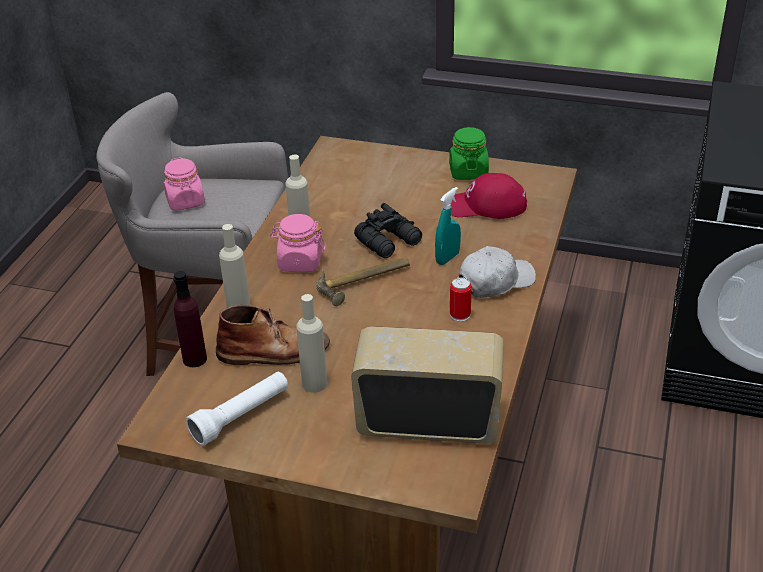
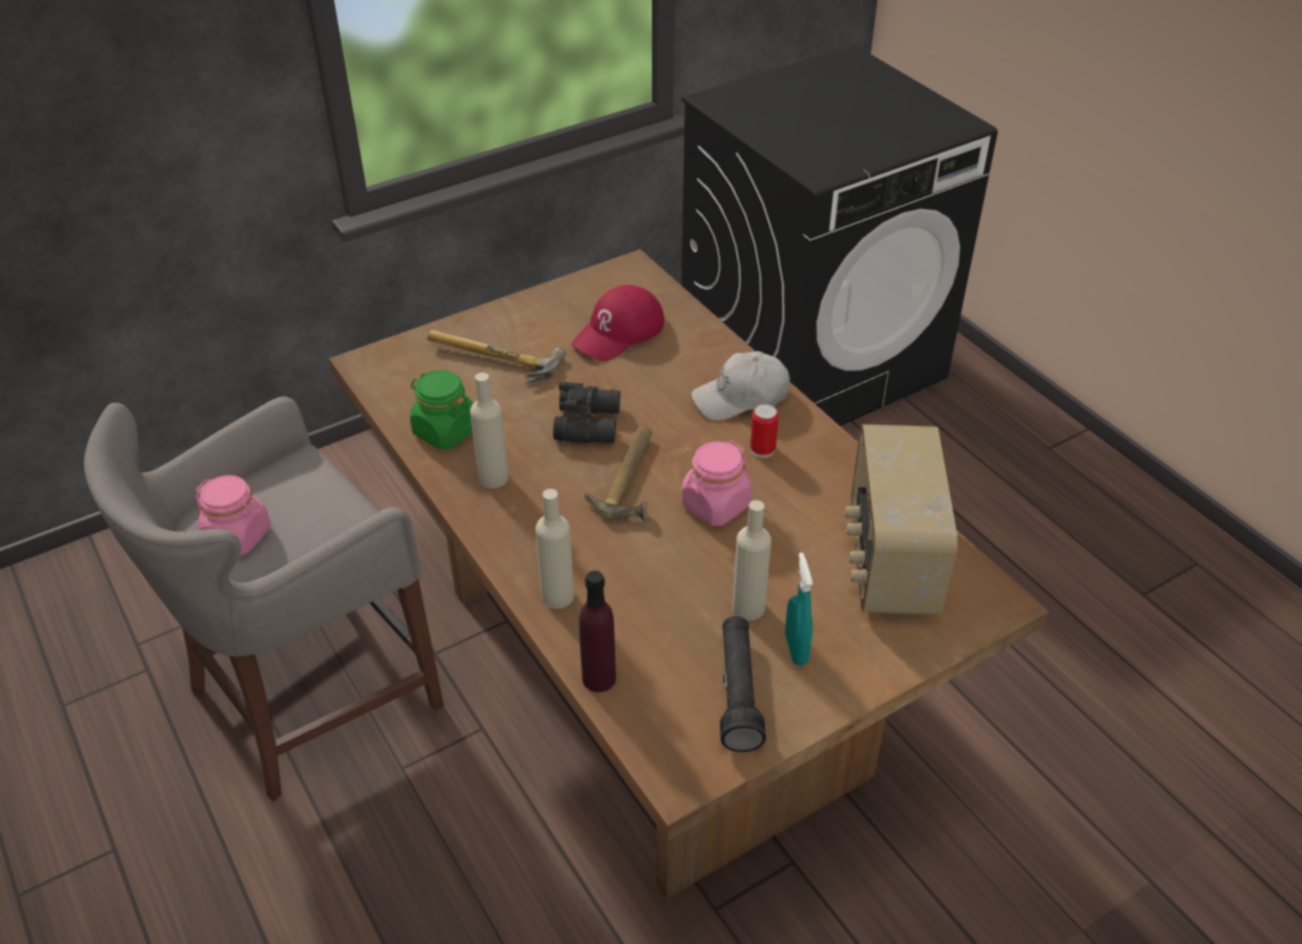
camera: 50 degrees left, 5 degrees up
white flashlight [186,372,288,446] -> black flashlight [720,616,766,752]
brown boot [216,305,330,365] -> none
pink jar [270,214,326,272] -> pink jar moved to [681,441,752,526]
radio [351,326,504,444] -> radio turned 45 degrees counterclockwise [844,424,958,615]
turquoise spray bottle [435,187,461,265] -> turquoise spray bottle moved to [785,553,813,666]
green jar [449,127,489,180] -> green jar moved to [410,370,473,450]
white cap [459,246,536,298] -> white cap turned 120 degrees counterclockwise [691,351,790,421]
none -> hammer [427,330,566,385]

